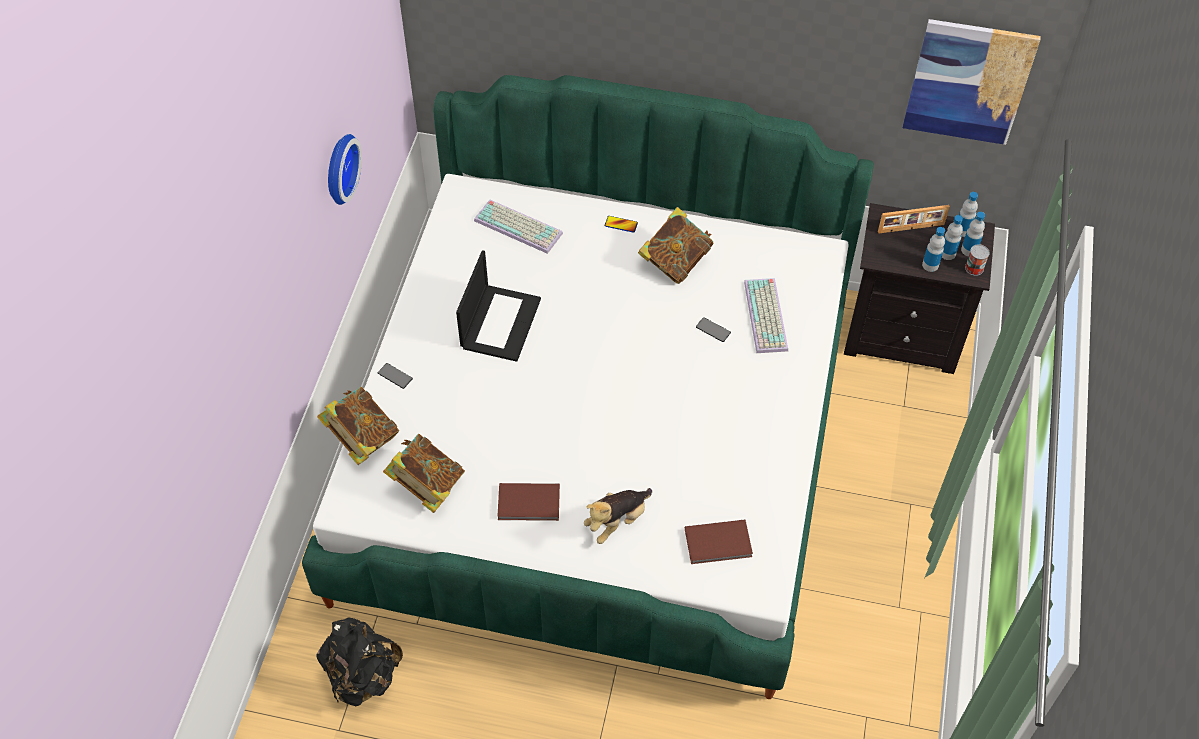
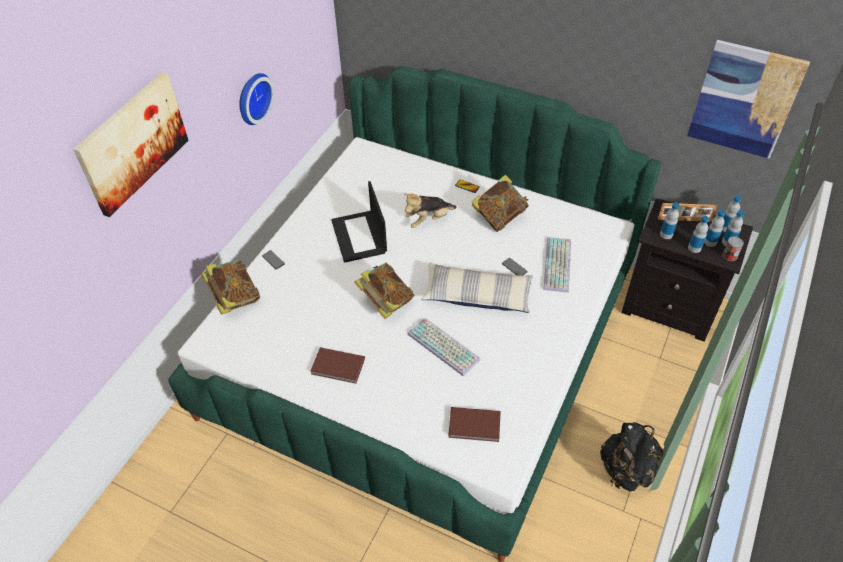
camera: 15 degrees right, 5 degrees down
black backpack [316,617,403,706] -> black backpack moved to [600,422,664,491]
book [383,434,465,513] -> book moved to [354,262,415,319]
laptop [456,250,541,362] -> laptop turned 135 degrees clockwise [331,181,387,263]
keyboard [474,200,563,254] -> keyboard moved to [407,318,481,376]
plush toy [584,488,652,544] -> plush toy moved to [404,193,457,228]
none -> picture [73,73,189,217]
none -> pillow [421,262,533,313]
none -> bottle [660,202,679,239]

